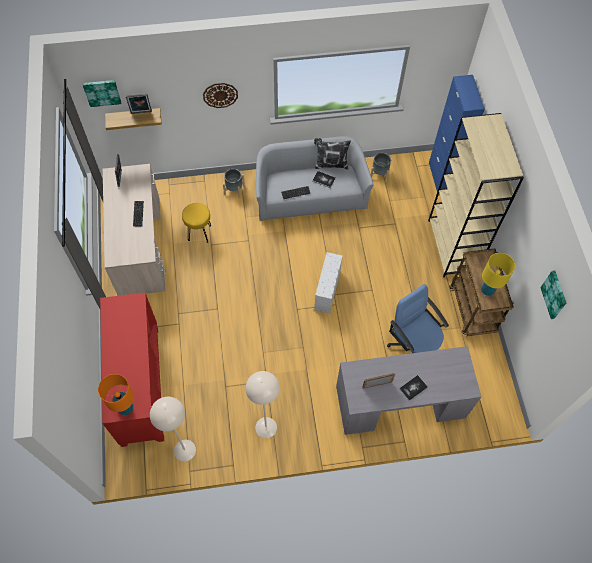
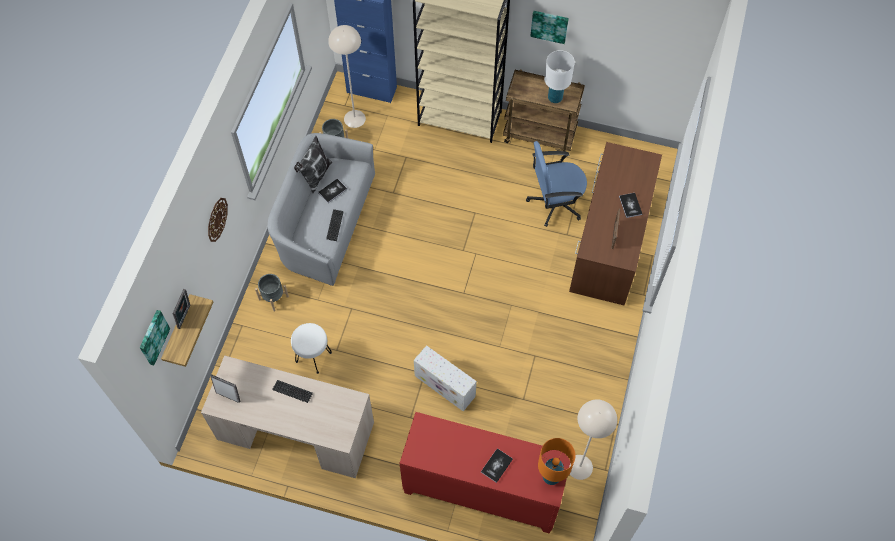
camera: 65 degrees left, 0 degrees up
yellow stool [182,203,211,243] -> white stool [291,323,332,374]
beige floor lamp [245,371,280,438] -> beige floor lamp moved to [328,25,366,128]
white storage box [314,252,343,314] -> white storage box moved to [414,345,477,411]
grey desk [336,346,481,435] -> brown desk [569,142,662,305]
yellow table lamp [481,253,515,296] -> white table lamp [544,50,575,103]
picture [540,271,566,319] -> picture moved to [530,11,569,44]
none -> book [481,448,513,483]

